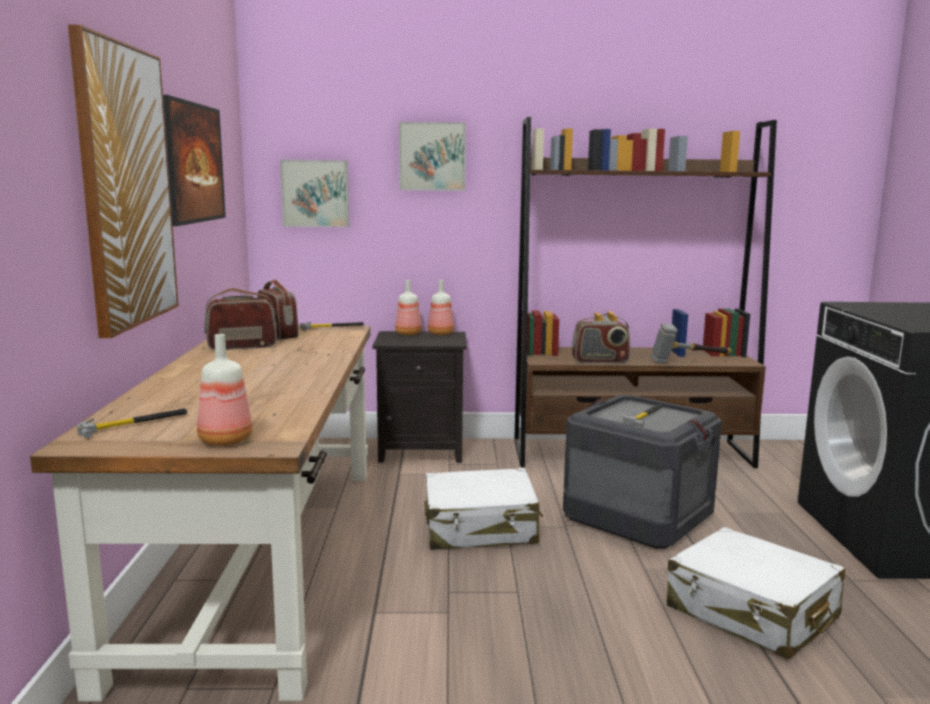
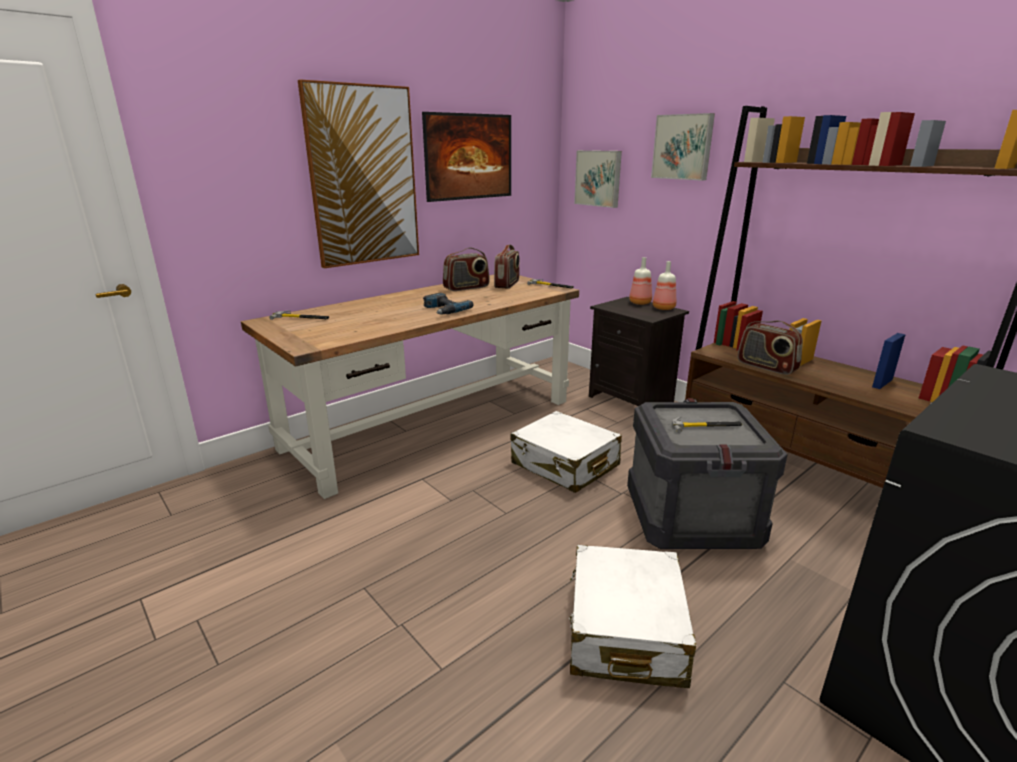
camera: 50 degrees right, 10 degrees up
bottle [197,334,253,446] -> none
radio [204,288,277,350] -> radio turned 120 degrees clockwise [443,248,490,291]
hammer [651,323,732,364] -> none
none -> power drill [423,293,474,315]

